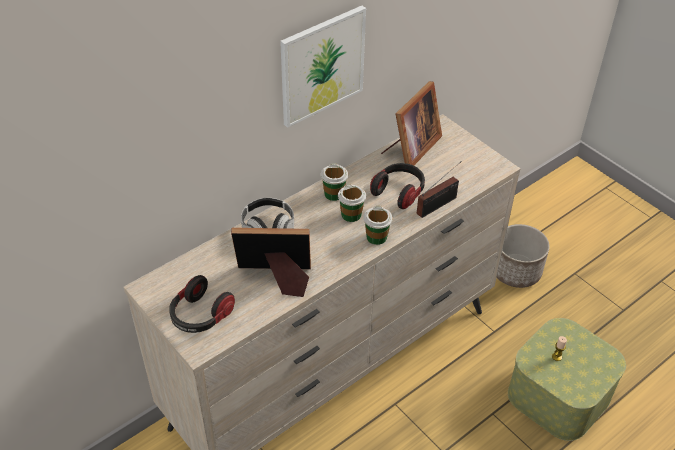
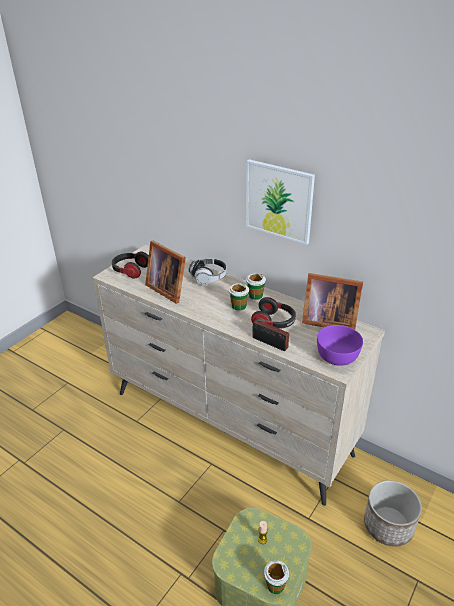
camera: 75 degrees right, 10 degrees down
picture frame [231,228,311,297] -> picture frame turned 150 degrees clockwise [145,241,186,304]
cup [363,206,392,245] -> cup moved to [264,560,289,594]
none -> purple bowl [317,325,363,366]

